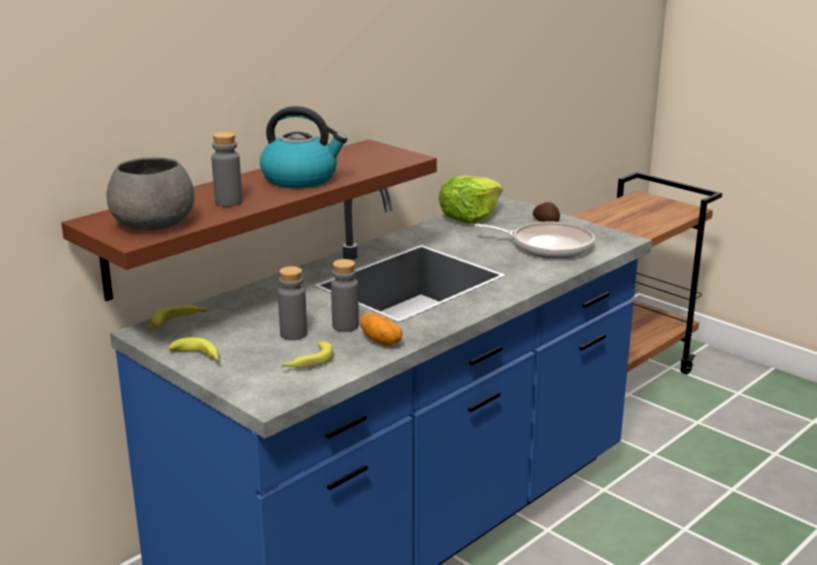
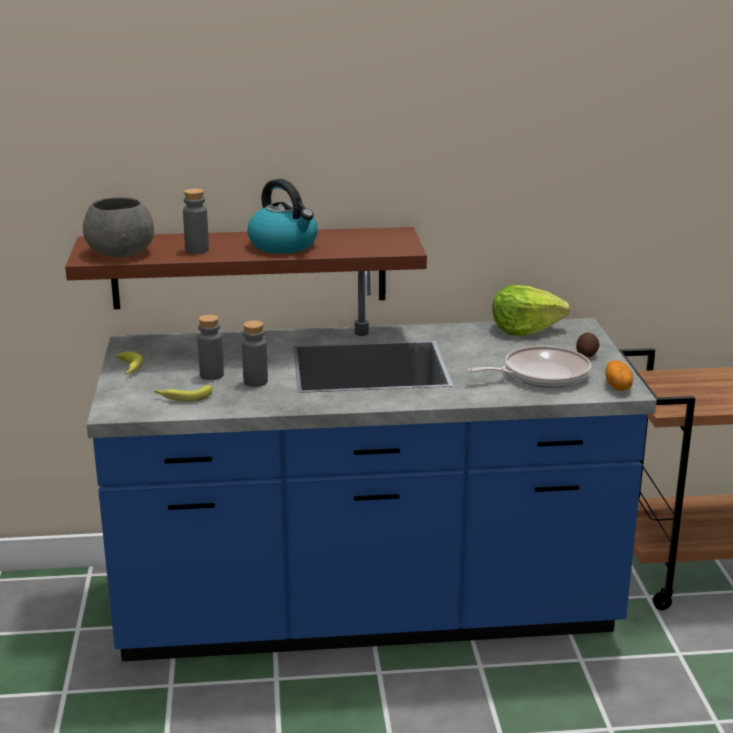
camera: 40 degrees right, 0 degrees up
banana [150,305,209,329] -> none
potato [360,313,403,346] -> potato moved to [605,360,633,391]
frying pan [474,222,595,258] -> frying pan turned 75 degrees counterclockwise [467,346,591,388]

